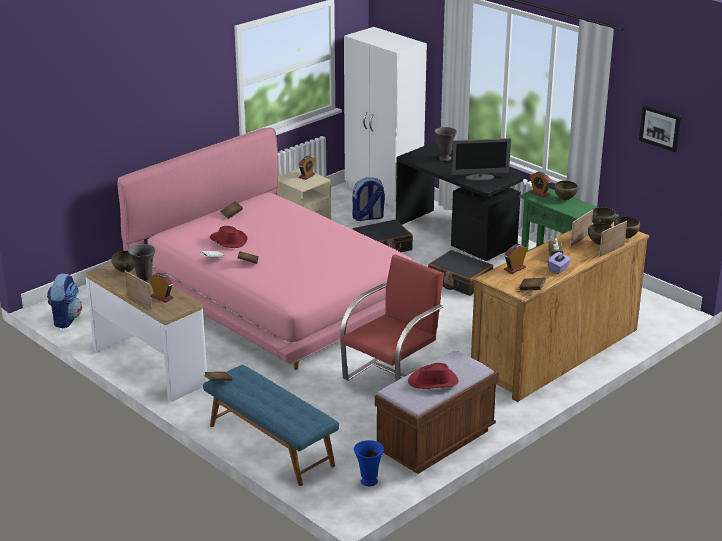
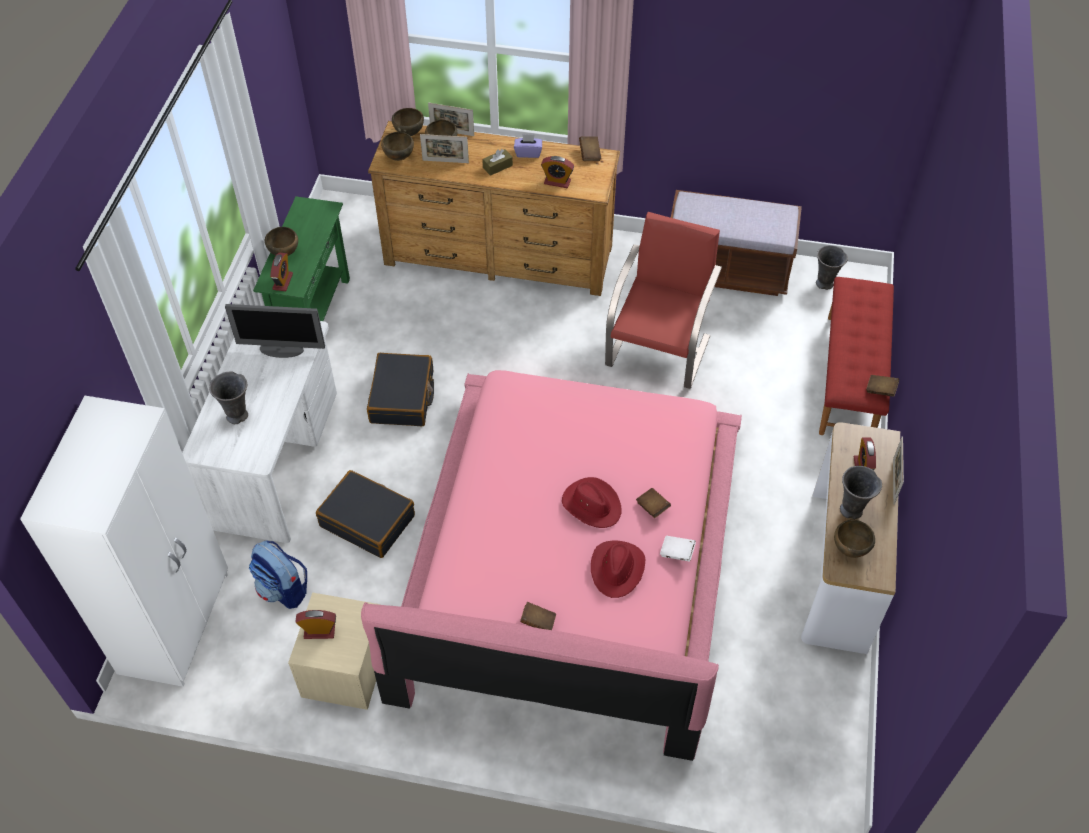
camera: 125 degrees left, 25 degrees up
backpack [47,273,82,328] -> none
blue bench [203,365,339,486] -> red bench [819,277,894,435]
red armchair [340,254,444,381] -> red armchair turned 105 degrees clockwise [605,212,722,389]
blue vase [354,440,384,486] -> grey vase [816,245,848,290]
black desk [396,143,523,261] -> white desk [182,321,337,543]
red hat [408,363,458,389] -> red hat moved to [562,477,622,528]
monitor [451,138,511,181] -> monitor turned 135 degrees clockwise [225,304,325,358]
picture [639,105,681,152] -> none

